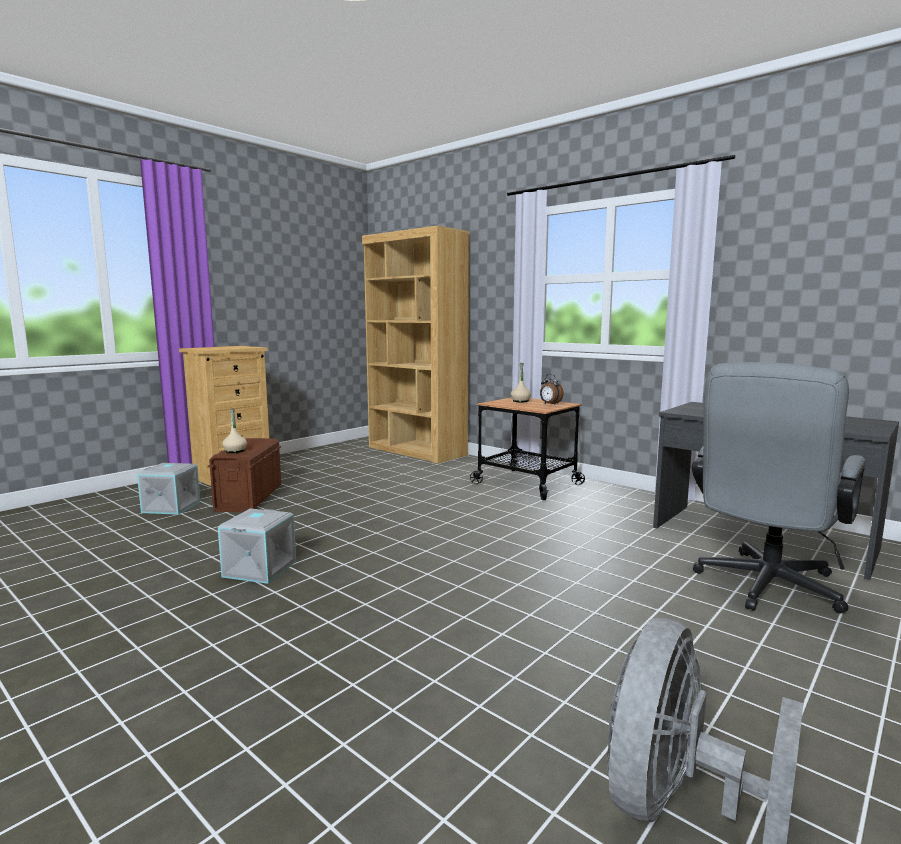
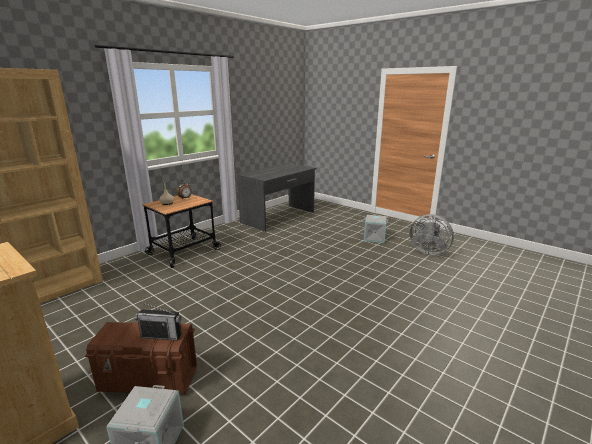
camera: 90 degrees left, 10 degrees up
grey storage box [218,508,296,584] -> grey storage box moved to [364,215,388,243]
beige bottle [222,408,247,453] -> radio [135,302,182,340]
grey office chair [692,362,866,613] -> none

